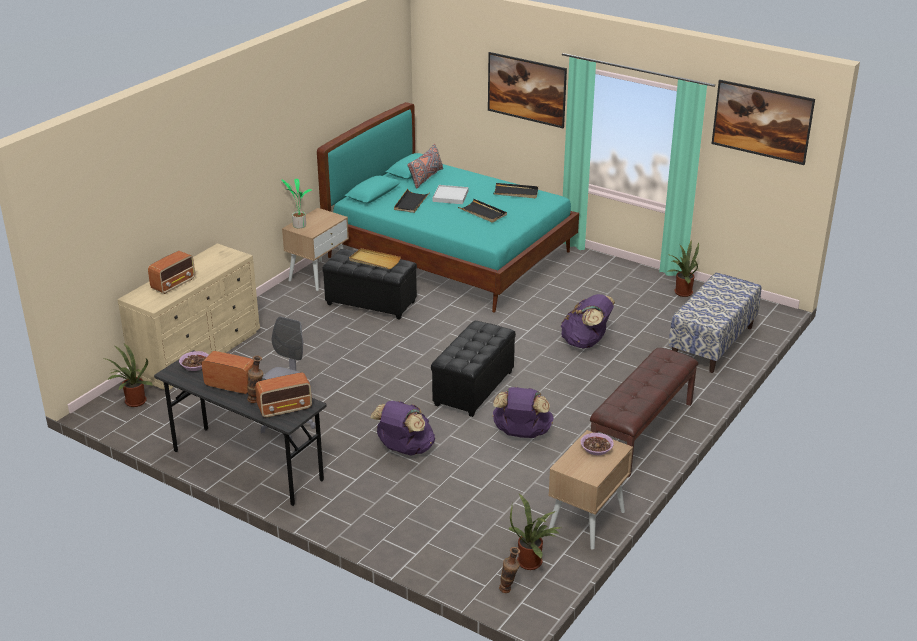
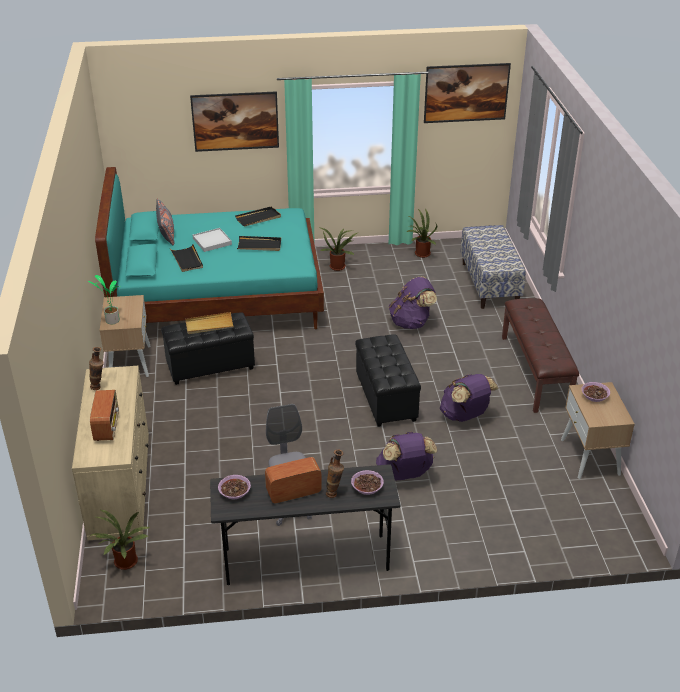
camera: 40 degrees left, 5 degrees up
radio [255,372,312,418] -> bowl [351,470,384,495]
vase [499,547,520,593] -> vase moved to [89,347,104,390]
potted plant [509,494,561,570] -> potted plant moved to [319,227,357,271]

